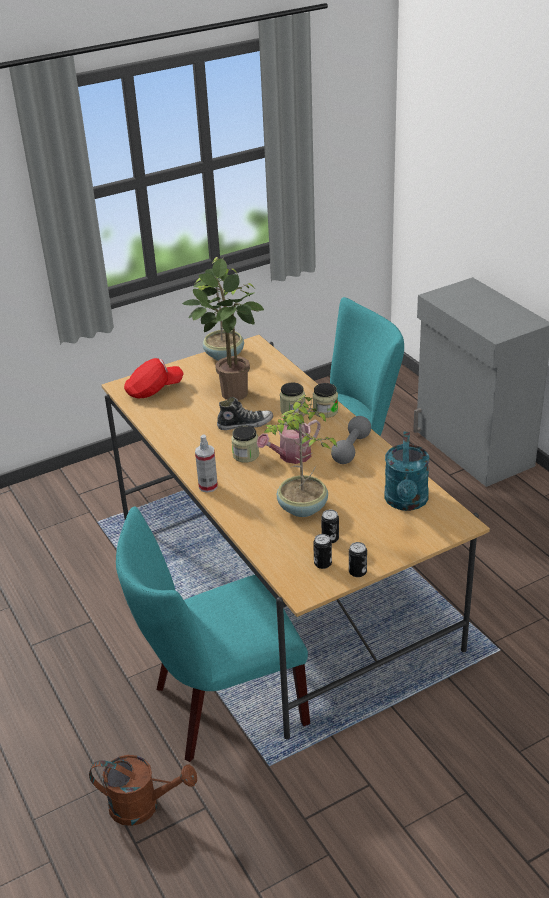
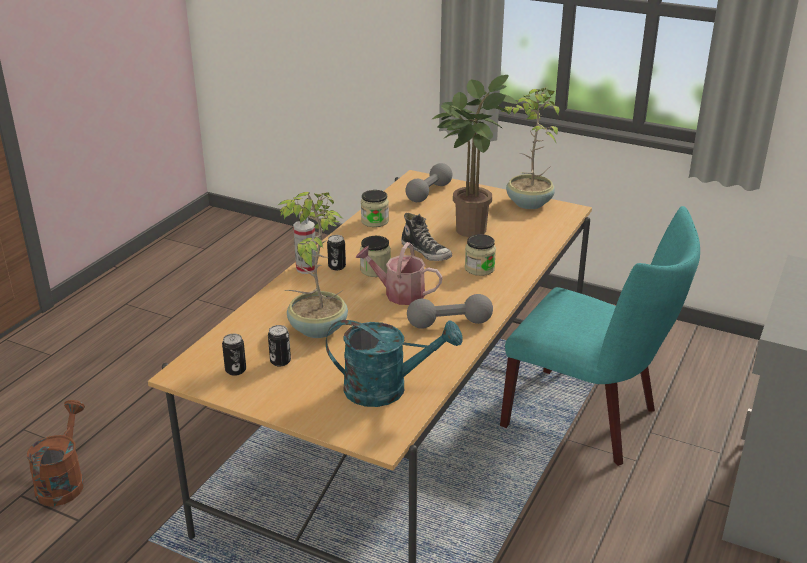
camera: 55 degrees right, 5 degrees down
brown watering can [89,755,197,826] -> brown watering can turned 150 degrees counterclockwise [27,400,85,506]
turquoise chair [116,507,310,762] -> none
red cap [124,358,184,398] -> grey dumbbell [405,163,452,202]
jar [313,383,338,418] -> jar moved to [361,190,389,227]
can [349,542,367,577] -> can moved to [327,235,346,270]
turquoise watering can [384,432,429,511] -> turquoise watering can turned 150 degrees counterclockwise [326,320,463,407]

